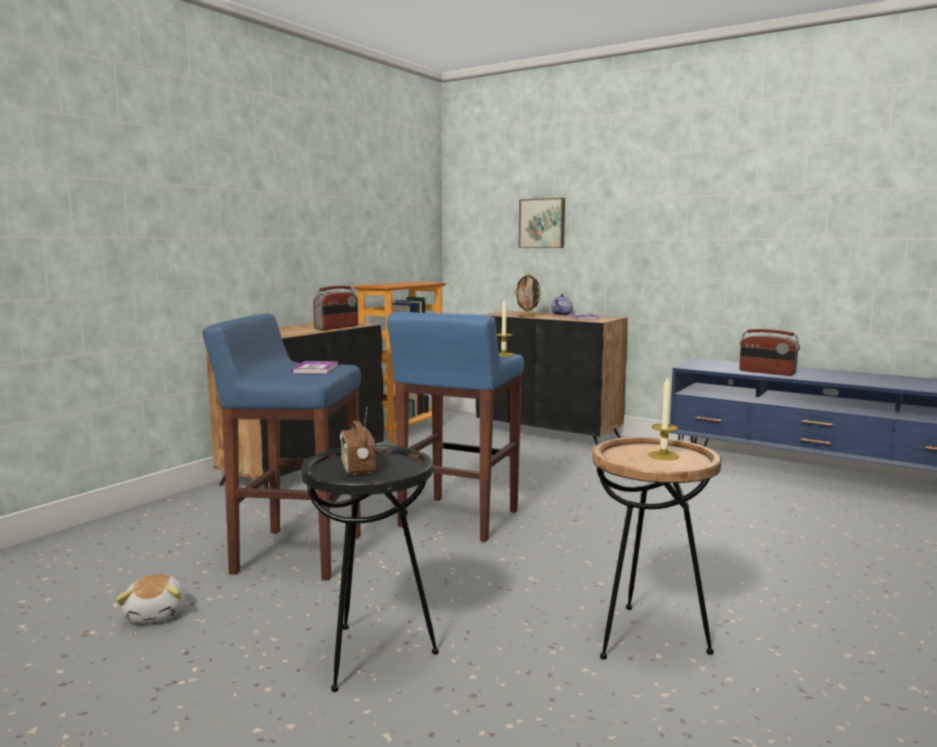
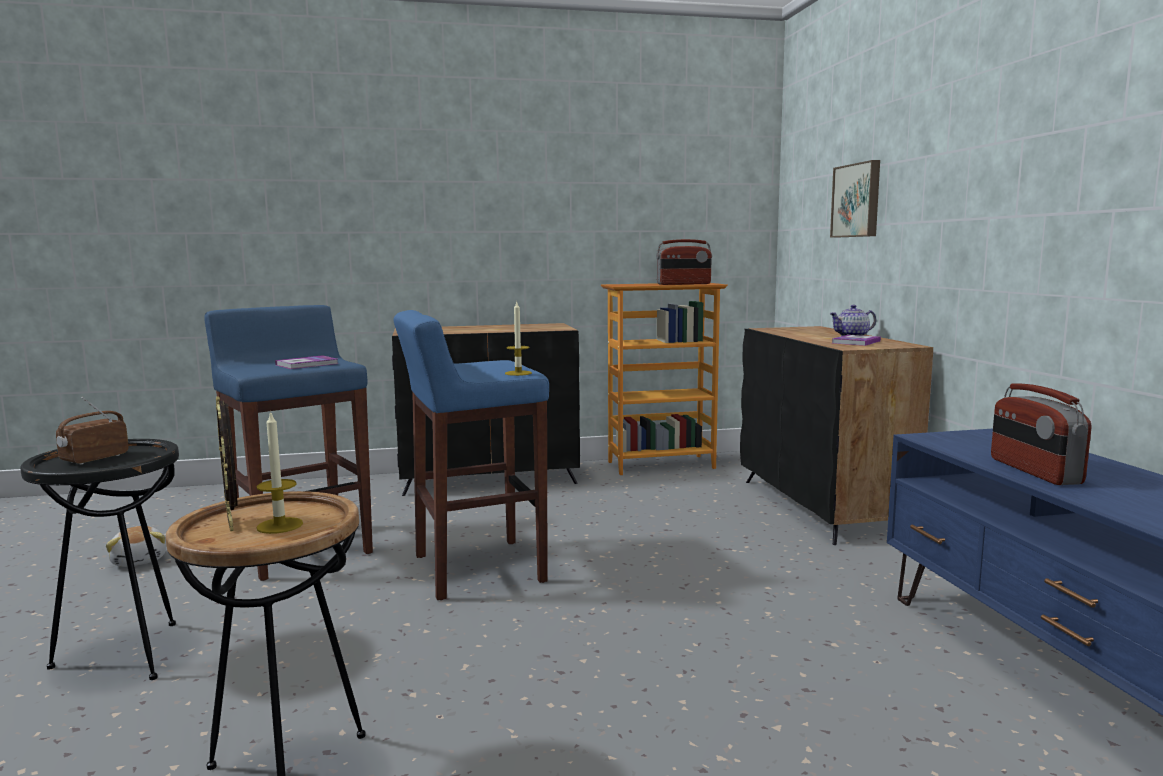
camera: 45 degrees right, 0 degrees up
plush toy [116,574,185,623] -> plush toy turned 60 degrees counterclockwise [106,526,166,567]
radio [313,286,358,330] -> radio moved to [656,239,712,285]
picture frame [514,273,542,317] -> picture frame moved to [216,396,237,531]

